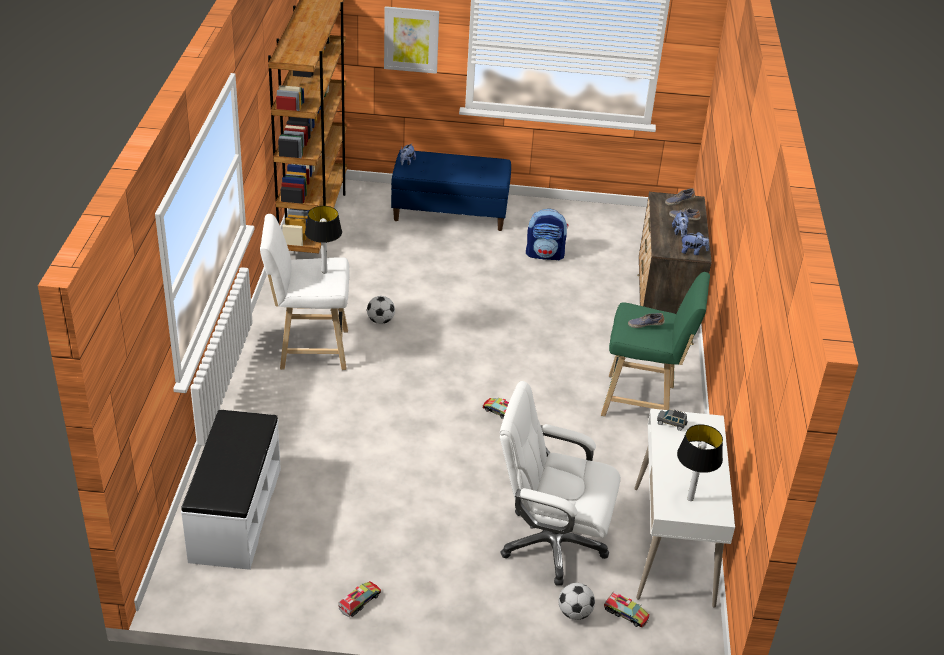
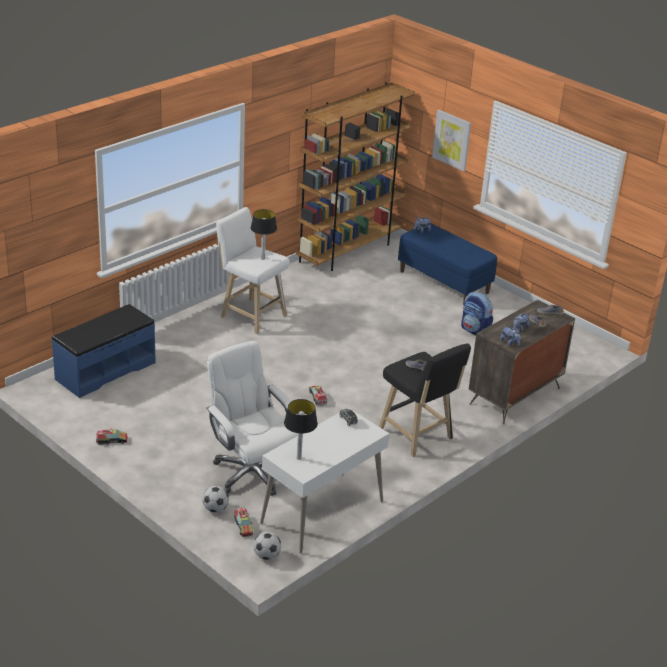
camera: 40 degrees right, 5 degrees down
white bench [181,410,281,570] -> blue bench [51,304,156,398]
football [367,296,395,324] -> football moved to [254,532,281,560]
green stool [601,272,710,416] -> black stool [379,344,471,457]

